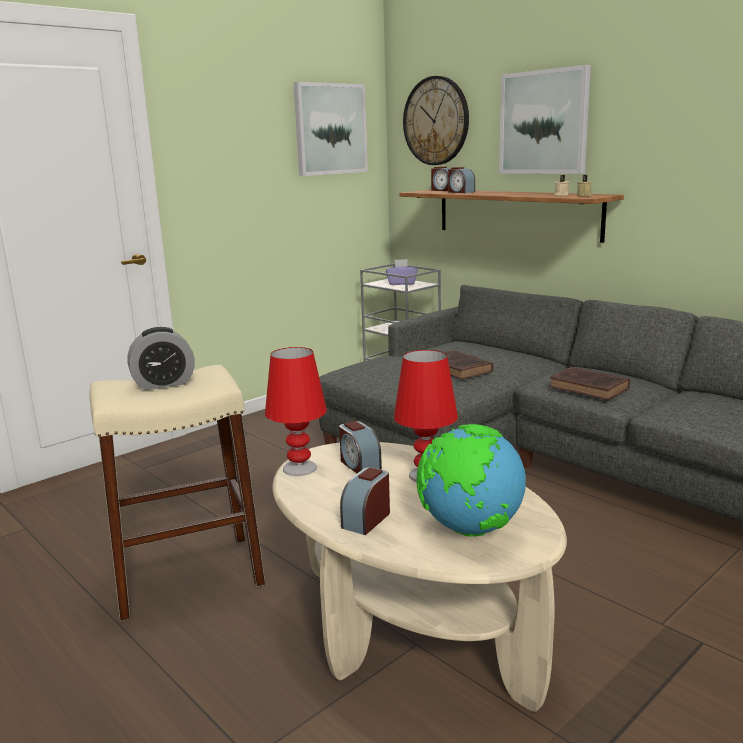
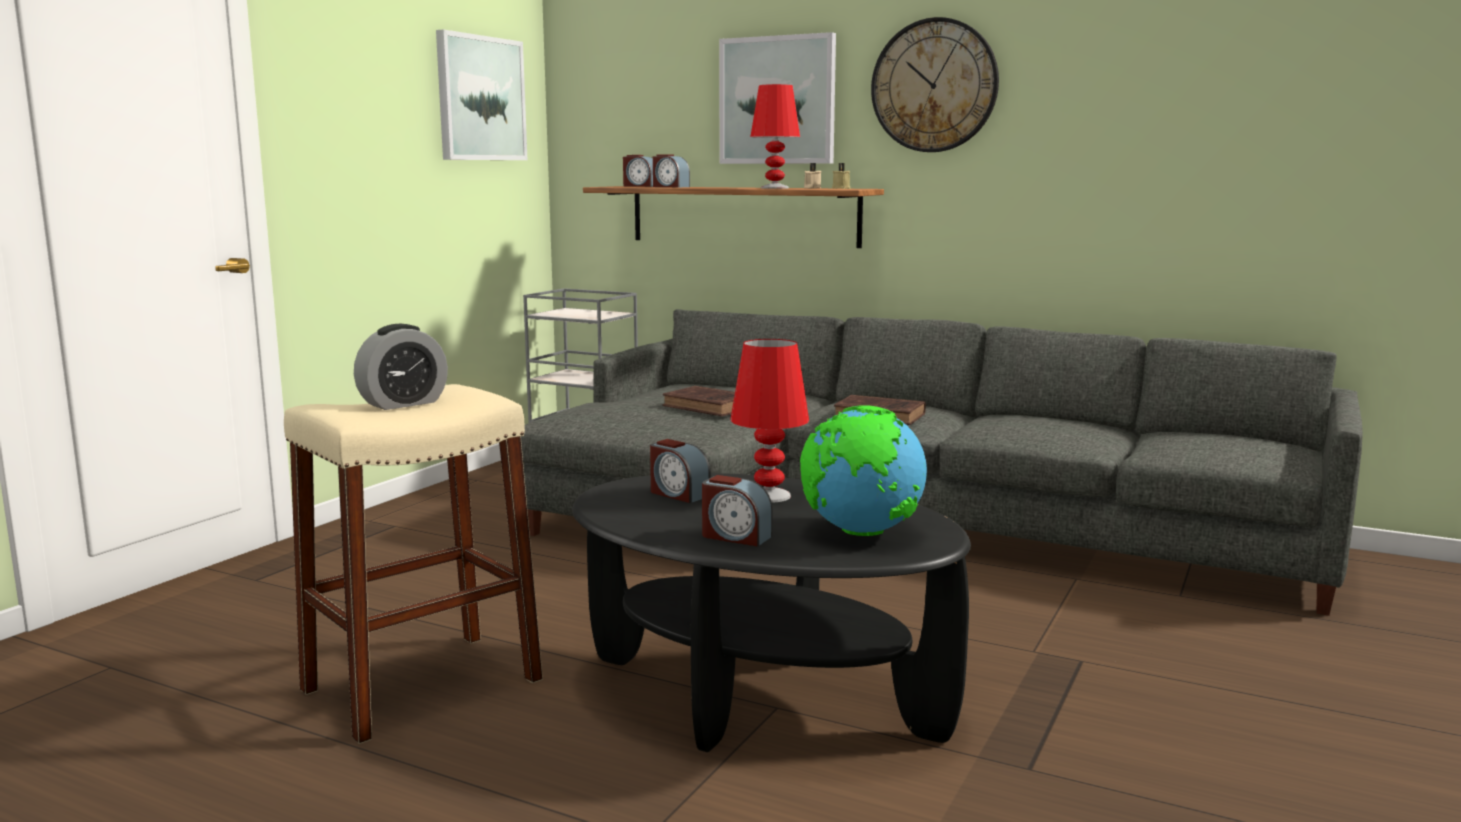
camera: 20 degrees left, 5 degrees down
red table lamp [265,347,327,476] -> red table lamp moved to [750,84,800,189]
beige coffee table [272,442,567,712] -> black coffee table [572,473,971,752]
alarm clock [340,467,390,535] -> alarm clock turned 75 degrees counterclockwise [702,475,773,546]
purple tissue box [386,259,417,285] -> none
wall clock [403,76,469,165] -> wall clock moved to [871,17,999,152]

